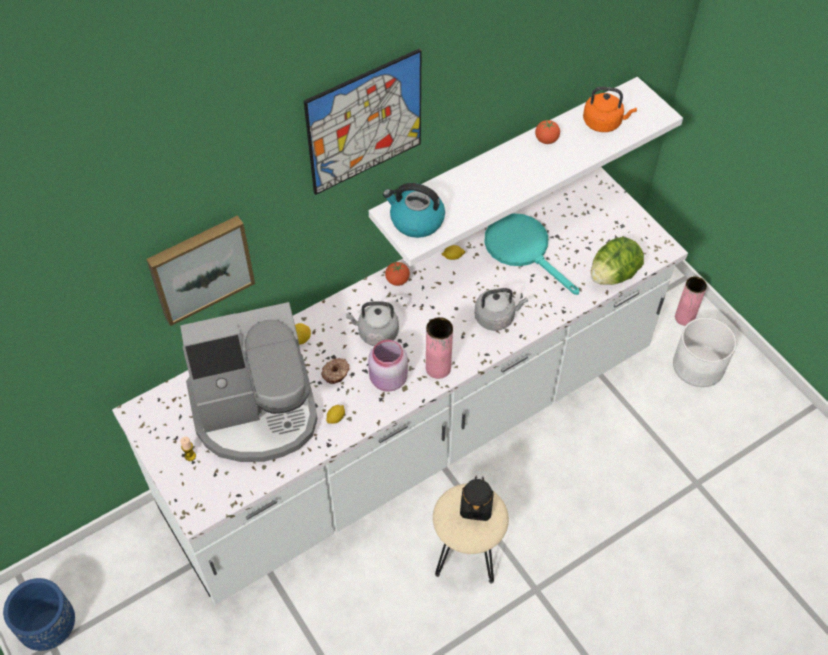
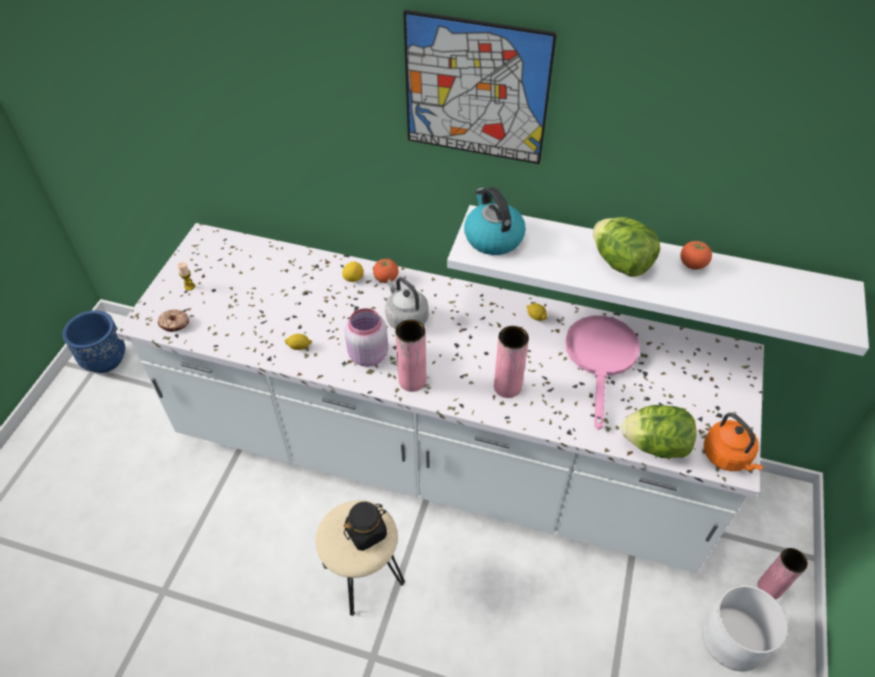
camera: 50 degrees right, 5 degrees down
picture [146,215,255,326] -> none
coffee machine [180,302,318,462] -> none
donut [321,358,350,384] -> donut moved to [157,309,189,332]
tomato [385,262,410,286] -> tomato moved to [373,259,399,283]
grey kettle [474,288,528,331] -> pink vase [494,326,529,398]
turquoise frying pan [484,213,579,295] -> pink frying pan [565,316,640,430]
orange kettle [583,87,637,132] -> orange kettle moved to [704,413,763,471]
none -> lettuce [593,217,660,277]

